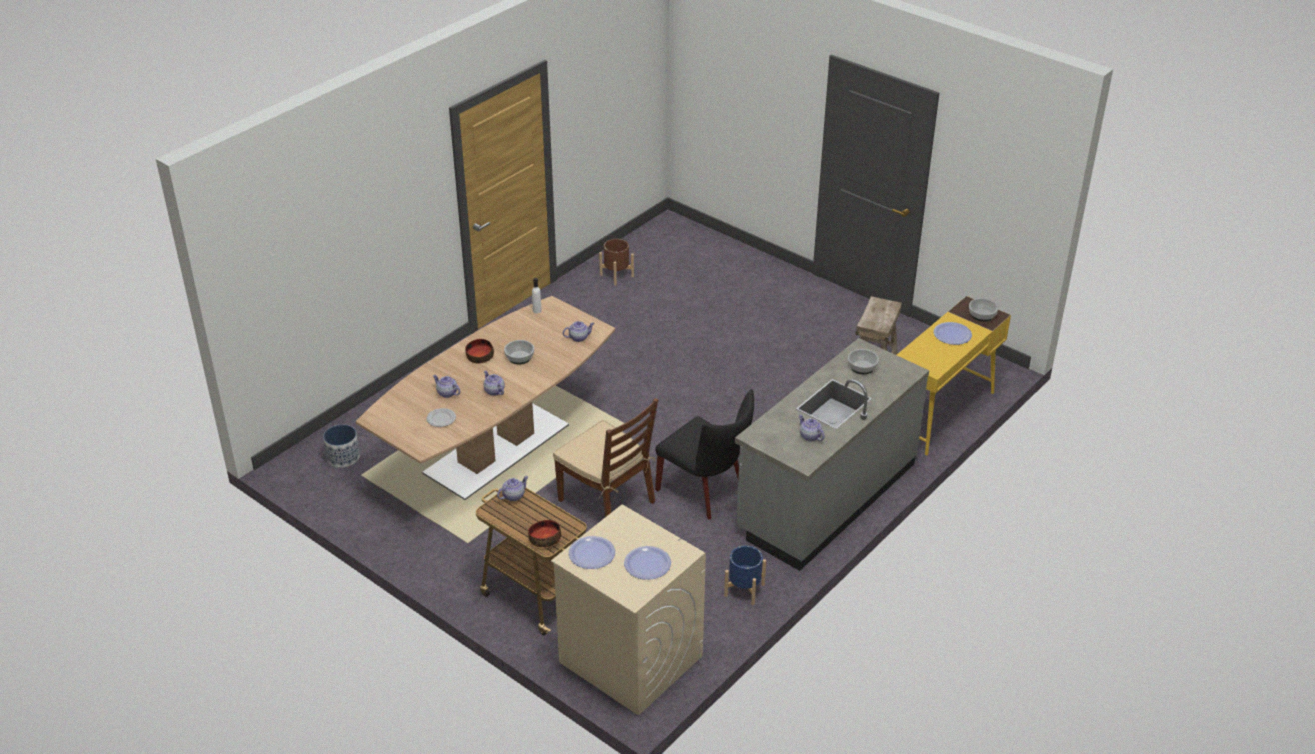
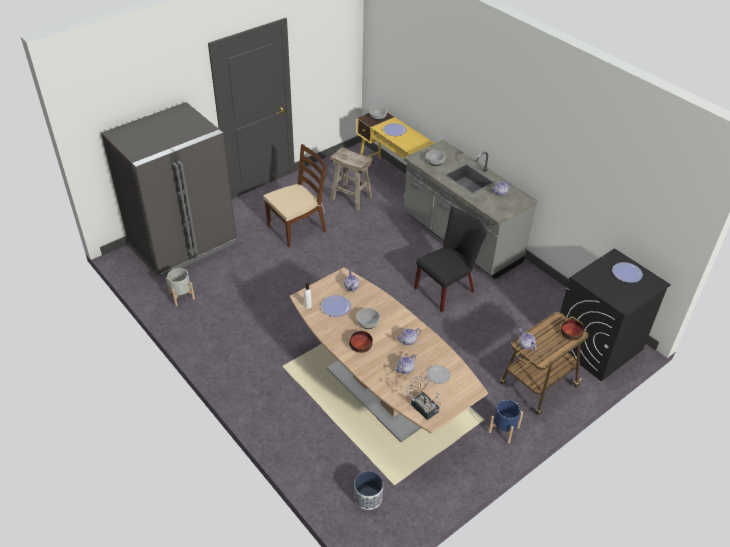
camera: 80 degrees left, 5 degrees up
beige washing machine [551,504,706,716] -> black washing machine [559,248,671,381]
brown chair [553,398,658,517] -> brown chair moved to [263,144,327,247]
plate [569,536,615,569] -> plate moved to [321,295,351,317]
brown planter [599,239,634,285] -> grey planter [166,268,195,306]
blue planter [724,546,766,605] -> blue planter moved to [488,400,523,443]
none -> grey fridge [101,102,236,278]
none -> potted plant [405,373,445,420]

